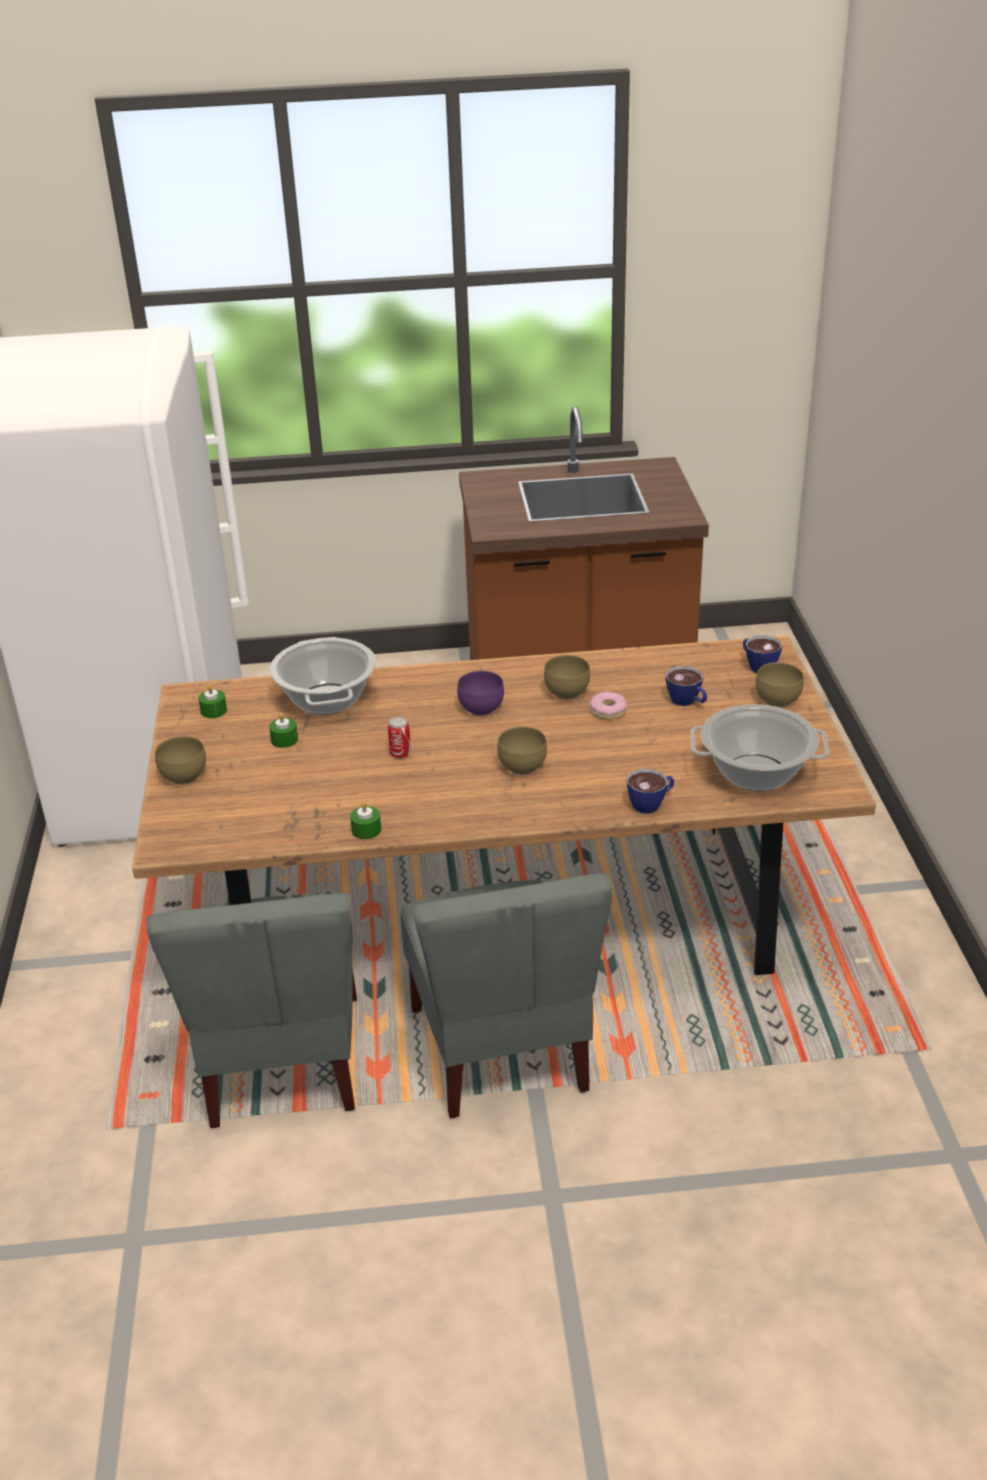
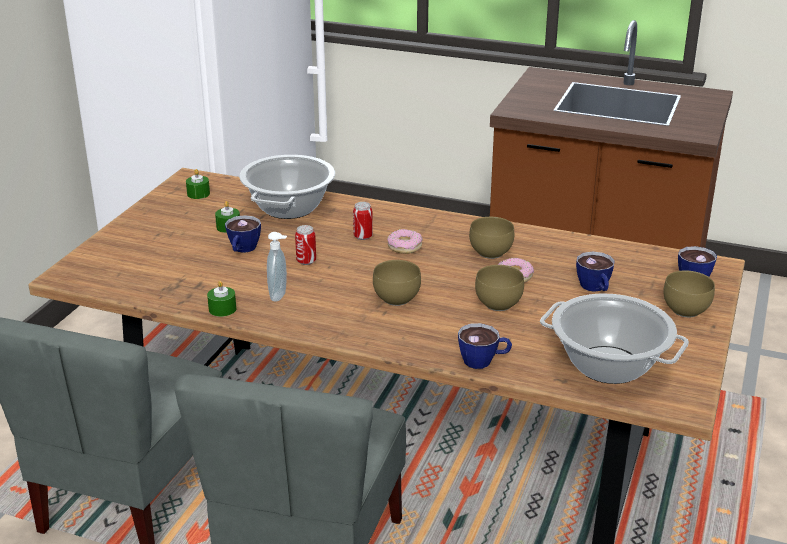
camera: 25 degrees right, 5 degrees down
brown bowl [155,736,206,785] -> brown bowl moved to [475,265,524,311]
purple bowl [457,671,504,716] -> donut [387,229,423,254]
none -> cup [225,215,261,253]
none -> soap dispenser [267,232,287,302]
none -> can [353,202,373,240]

